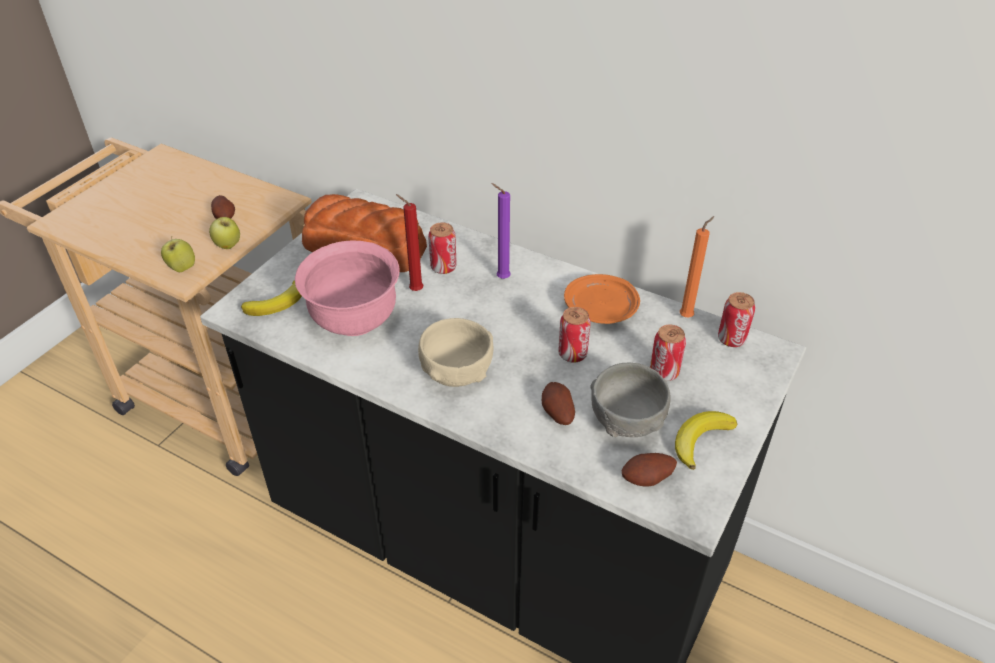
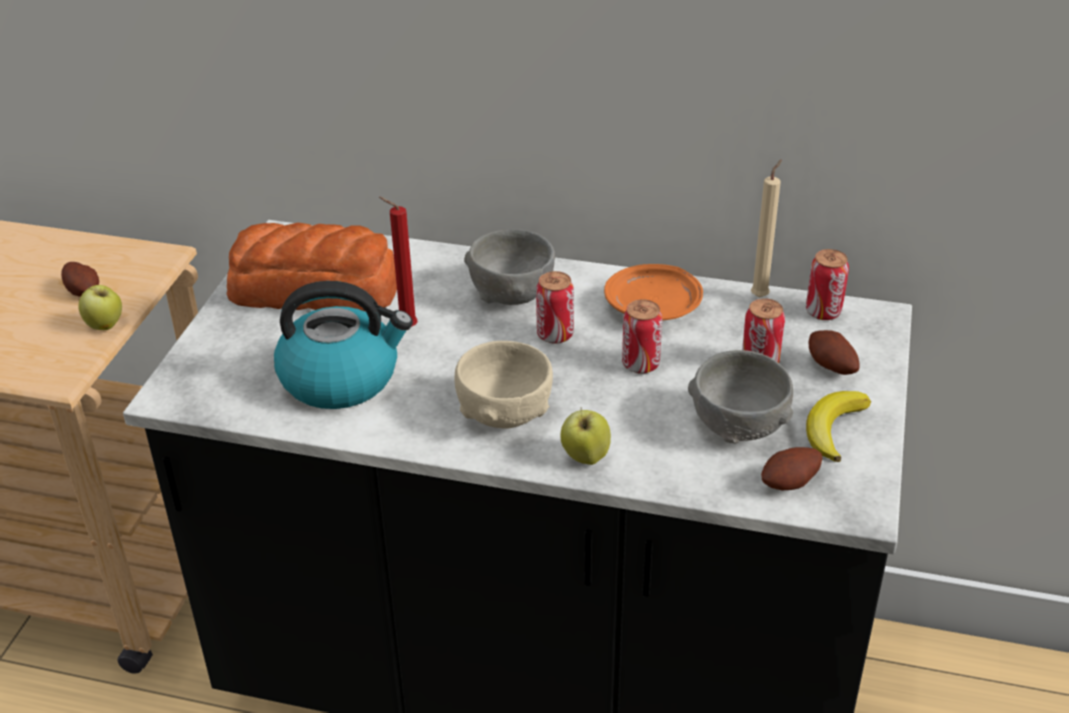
camera: 15 degrees left, 5 degrees down
apple [161,237,195,272] -> apple moved to [561,407,611,465]
banana [241,281,302,316] -> none
pink bowl [295,240,399,336] -> kettle [274,281,413,409]
can [428,223,457,274] -> can moved to [536,271,574,344]
purple candle [491,183,511,279] -> grey bowl [464,229,555,305]
potato [542,382,575,425] -> potato moved to [809,330,860,375]
orange candle [680,216,714,317] -> beige candle [751,159,782,298]

